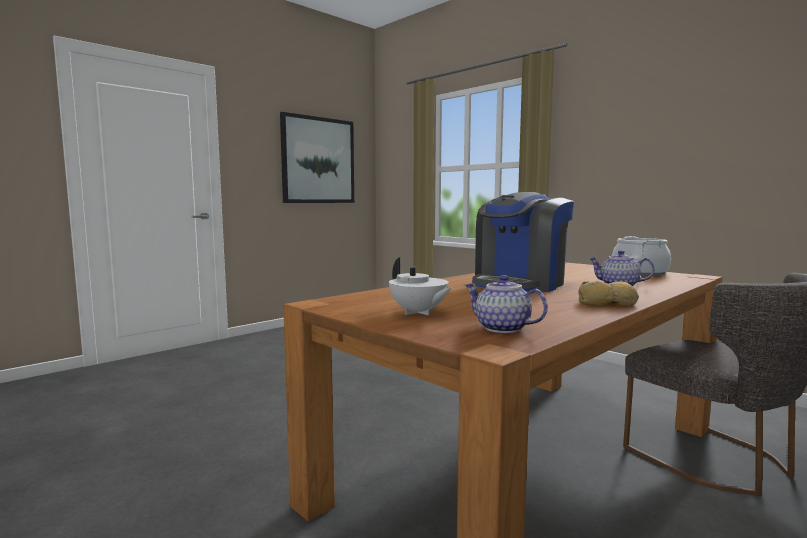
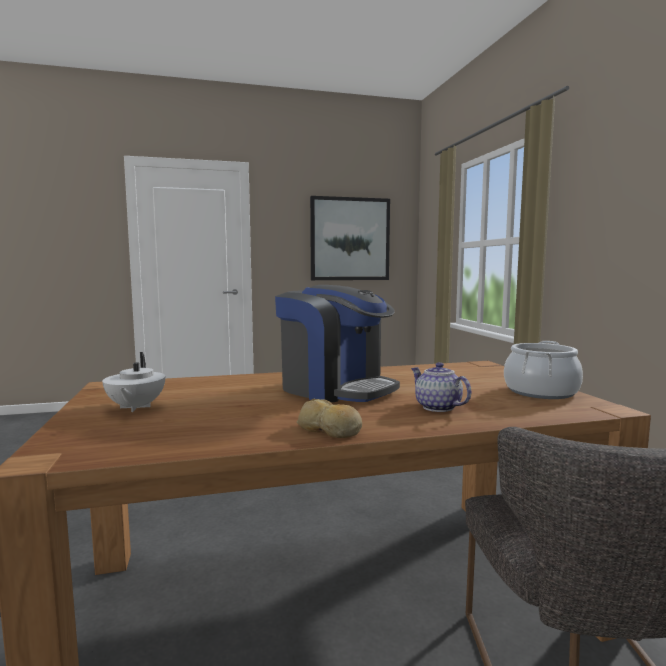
camera: 30 degrees right, 0 degrees up
teapot [465,275,548,333] -> none
coffee machine [472,192,575,292] -> coffee machine turned 120 degrees counterclockwise [275,285,400,403]

